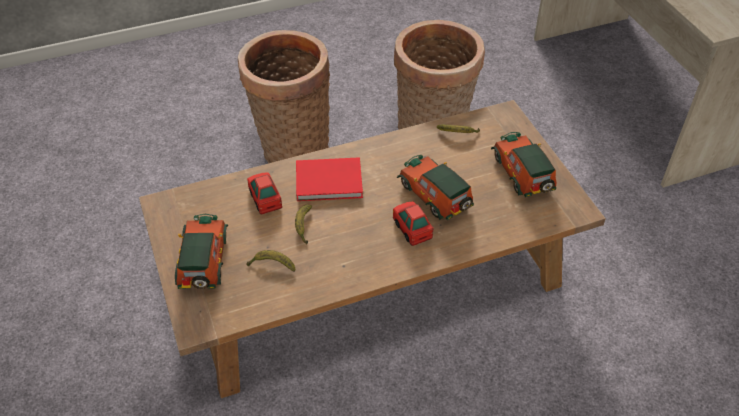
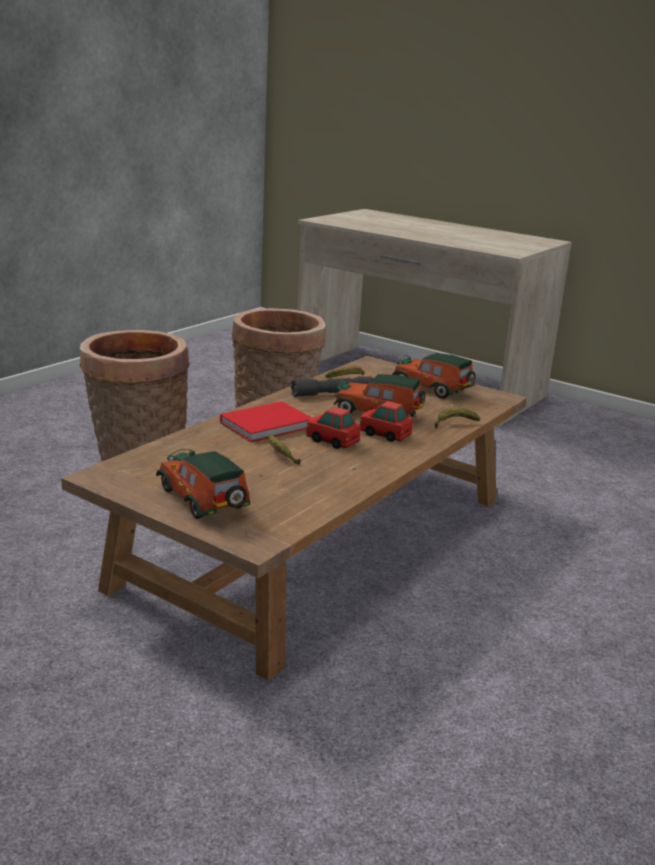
camera: 35 degrees left, 25 degrees down
banana [246,250,296,272] -> banana moved to [435,407,480,428]
toy car [247,172,282,214] -> toy car moved to [306,407,361,449]
none -> grey flashlight [291,376,373,397]

